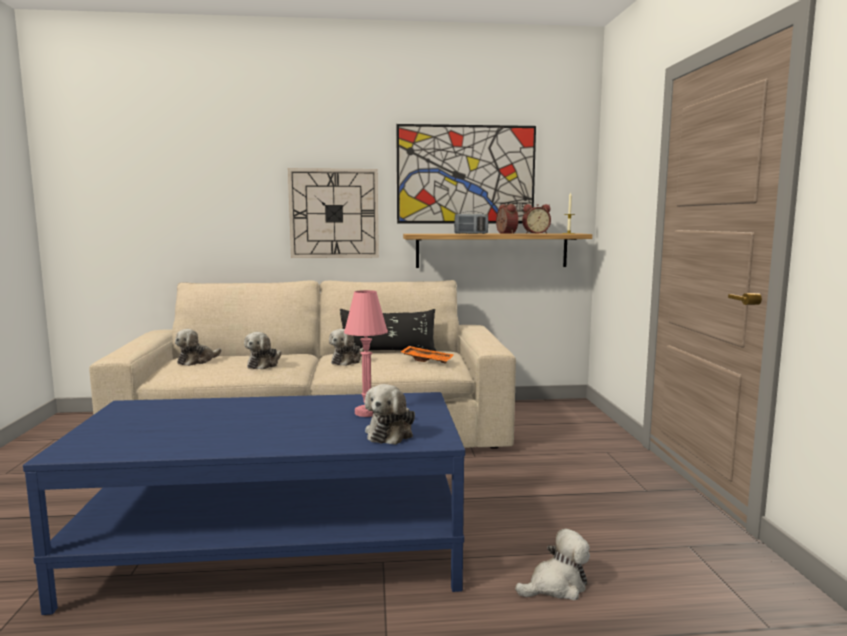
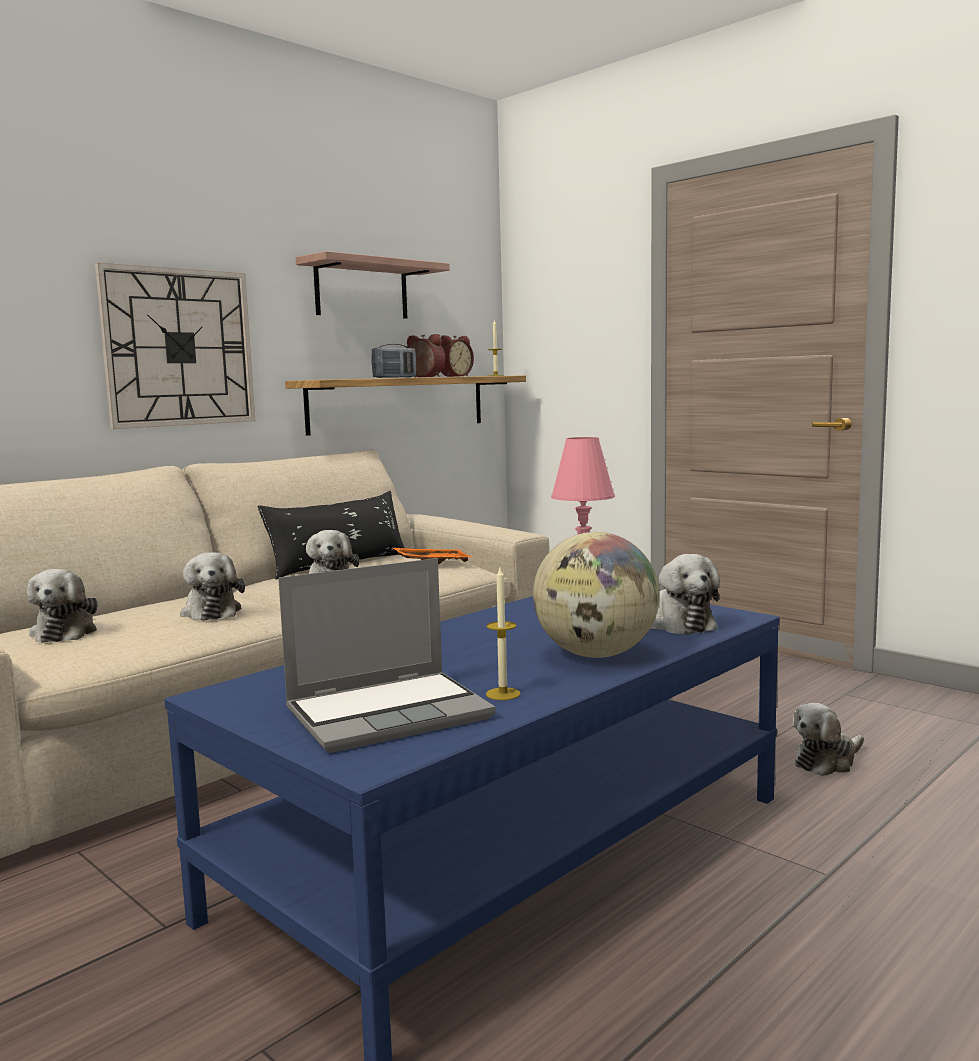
camera: 40 degrees left, 0 degrees up
picture [396,124,536,223] -> shelf [296,251,450,319]
plush toy [515,528,590,600] -> plush toy turned 150 degrees counterclockwise [792,703,864,776]
none -> laptop [278,558,495,753]
none -> candle [486,568,520,700]
none -> globe [533,532,660,658]

